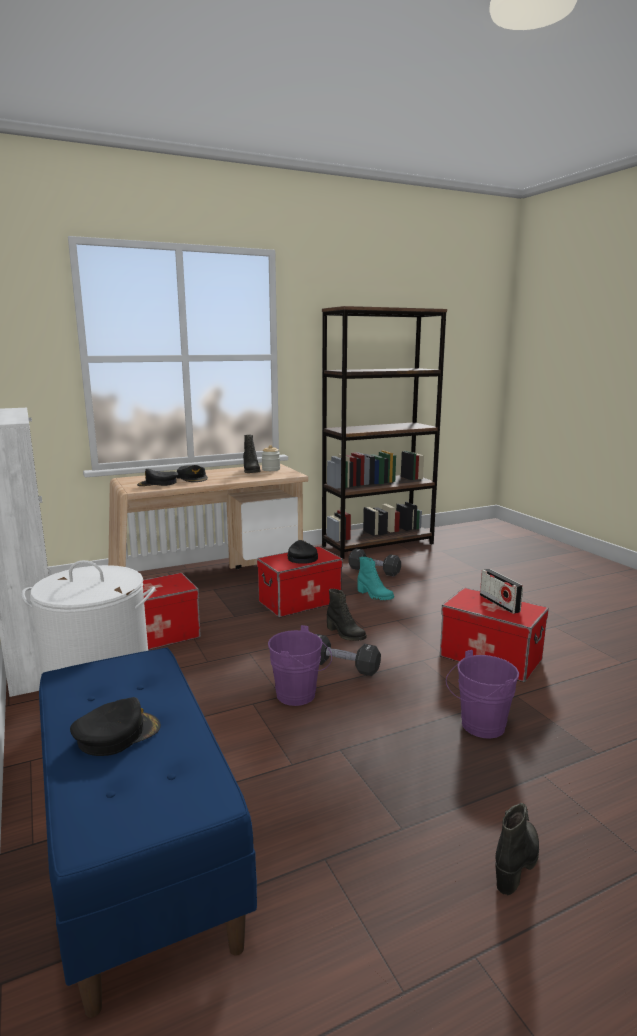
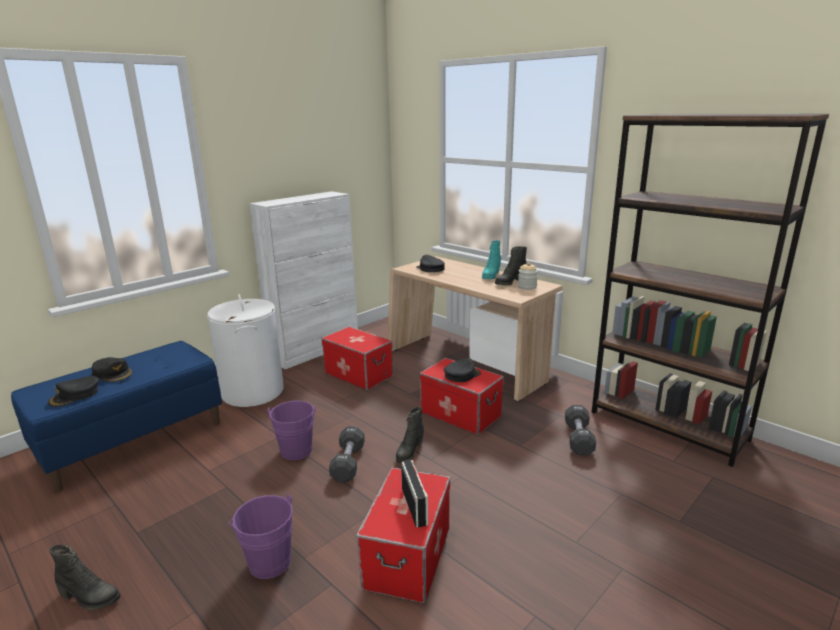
camera: 70 degrees right, 5 degrees up
black cap [177,465,208,482] -> black cap moved to [48,376,99,407]
turquoise boot [357,557,394,600] -> turquoise boot moved to [482,240,501,279]
radio [480,569,523,614] -> radio turned 120 degrees clockwise [401,460,428,527]

